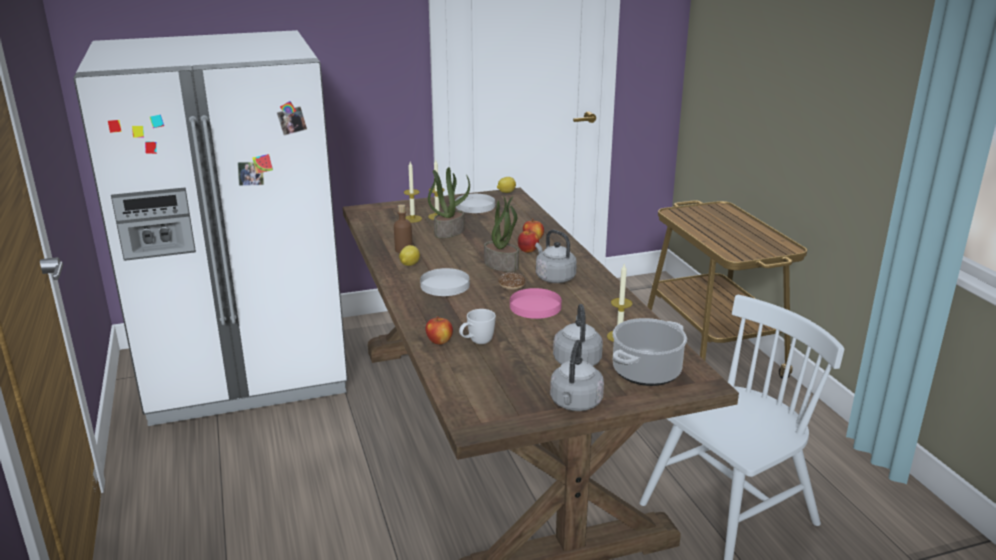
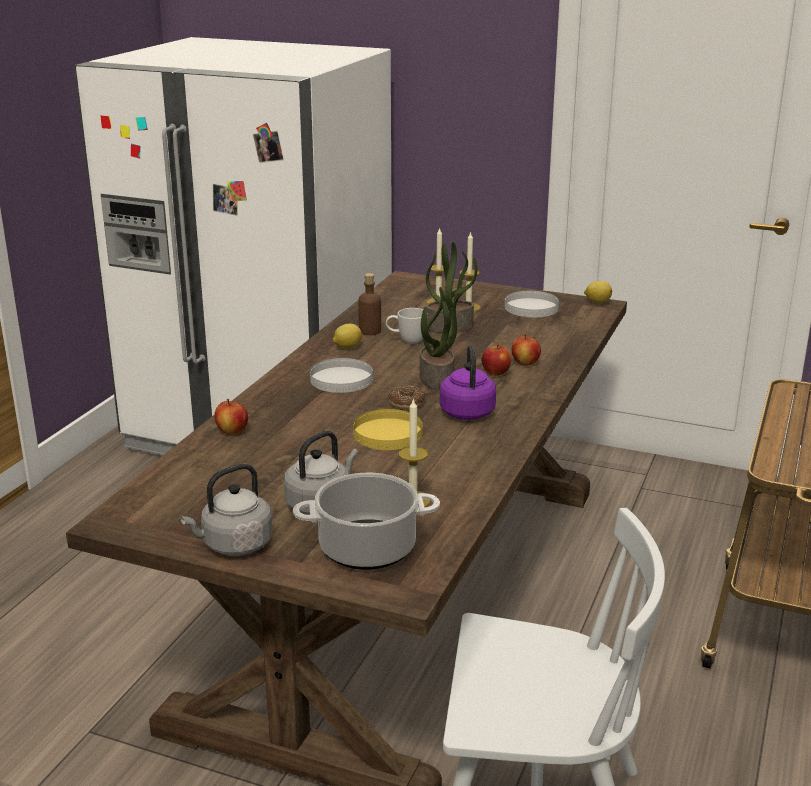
camera: 40 degrees right, 0 degrees up
white mug [459,309,496,344] -> white mug moved to [386,308,428,344]
pink plate [510,288,562,319] -> yellow plate [353,409,423,450]
grey kettle [535,230,577,283] -> purple kettle [440,345,496,420]

